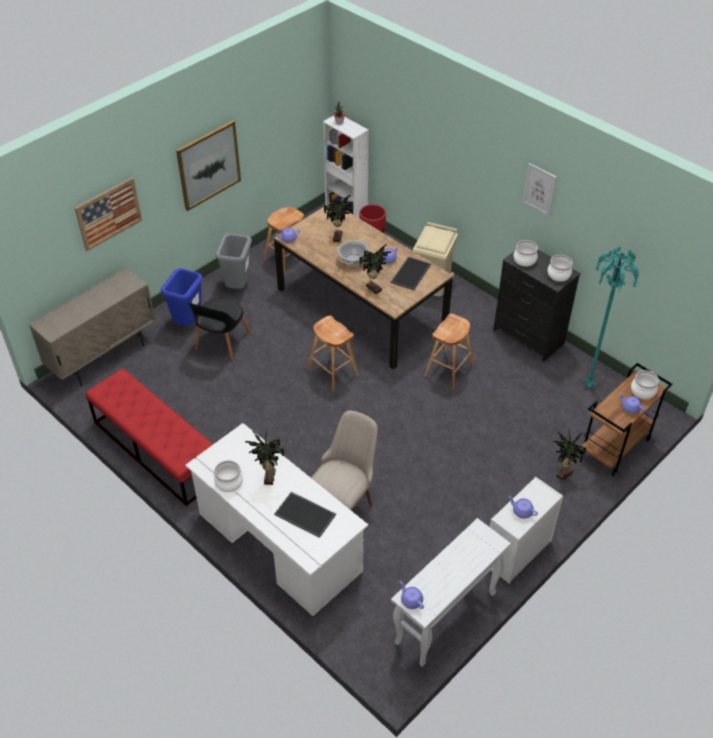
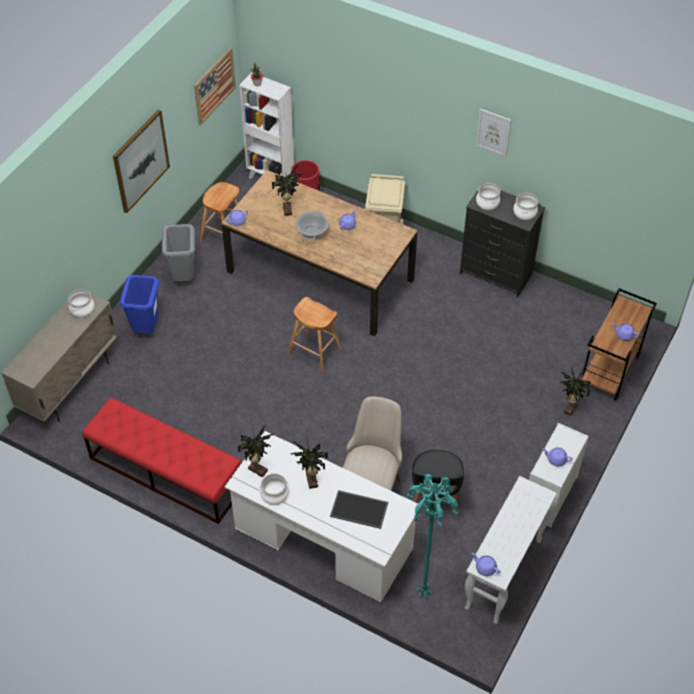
camera: 15 degrees left, 5 degrees up
picture [75,177,142,251] -> picture moved to [194,47,236,125]
black chair [188,299,250,361] -> black chair moved to [412,450,464,519]
potted plant [359,244,391,294] -> potted plant moved to [238,424,274,478]
tray [391,256,431,290] -> none
brown stool [424,313,474,390] -> none
turquoise floor lamp [584,246,639,388] -> turquoise floor lamp moved to [407,474,458,597]
cooking pot [631,370,659,399] -> cooking pot moved to [68,289,94,317]

